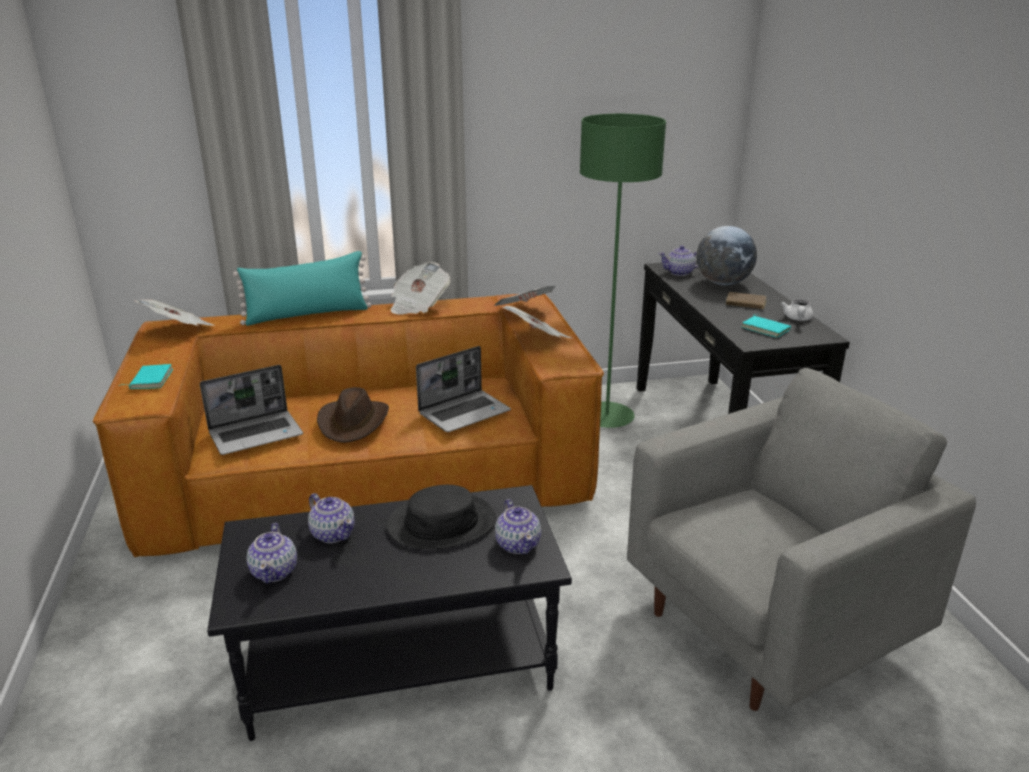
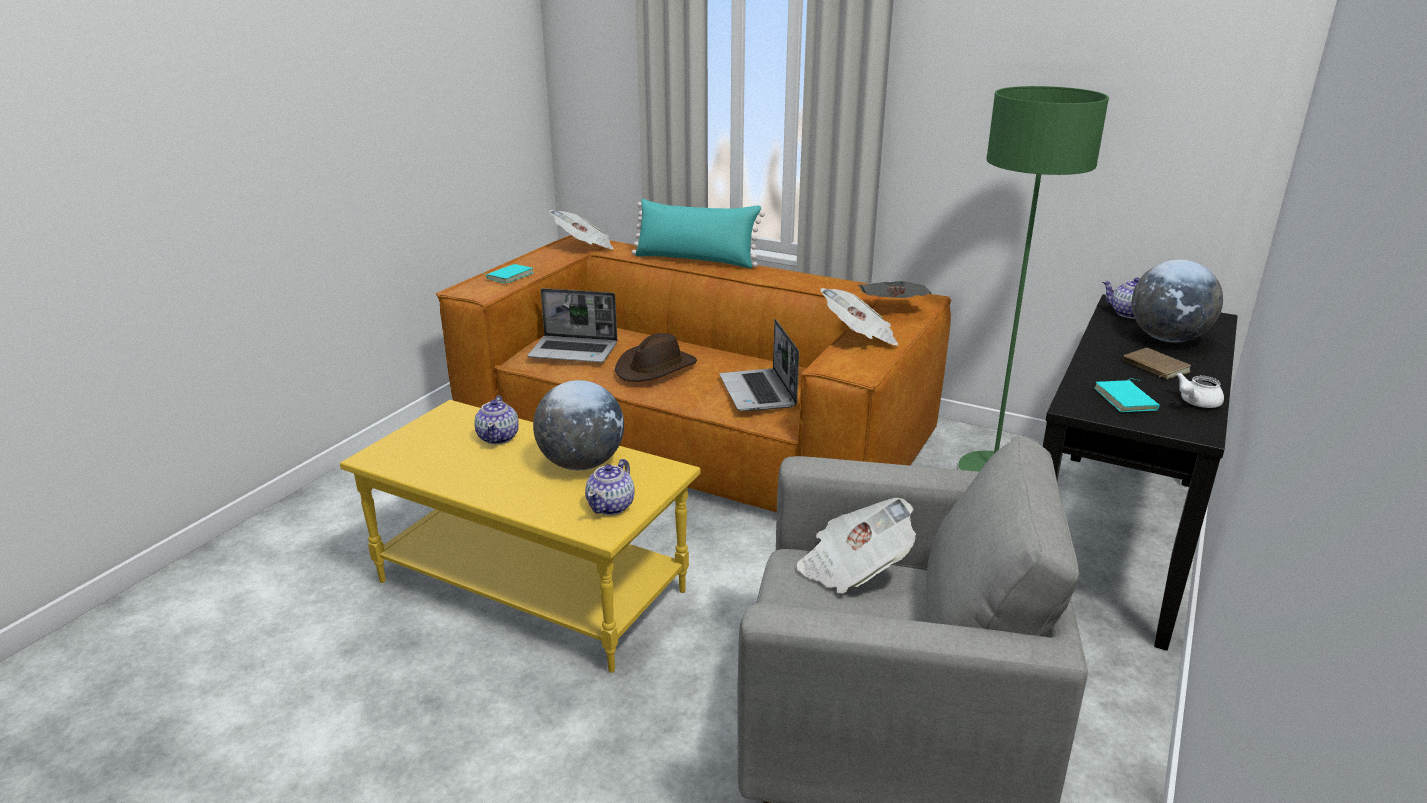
camera: 40 degrees right, 0 degrees up
black coffee table [207,485,572,741] -> yellow coffee table [340,400,700,673]
teapot [247,523,297,584] -> none
black hat [387,485,496,549] -> globe [533,380,624,470]
newspaper [390,262,450,315] -> newspaper moved to [797,498,916,594]
laptop [416,346,511,432] -> laptop turned 75 degrees clockwise [719,319,799,411]

